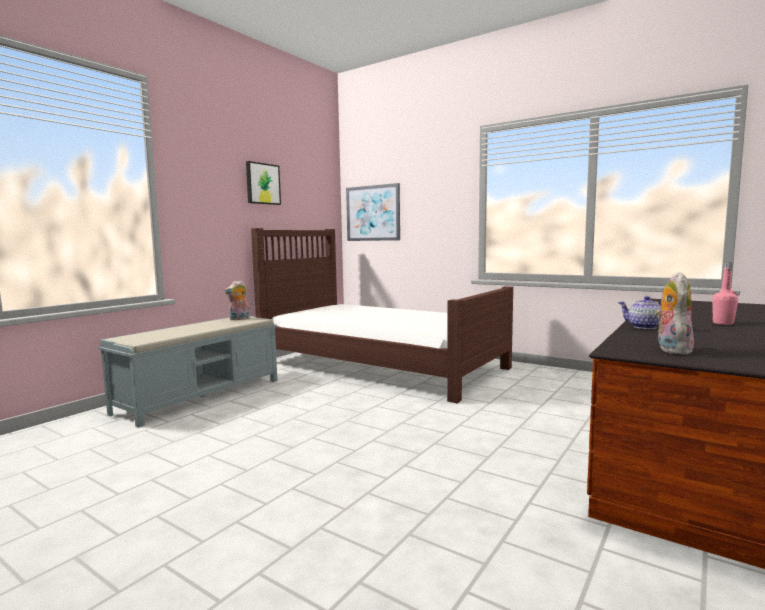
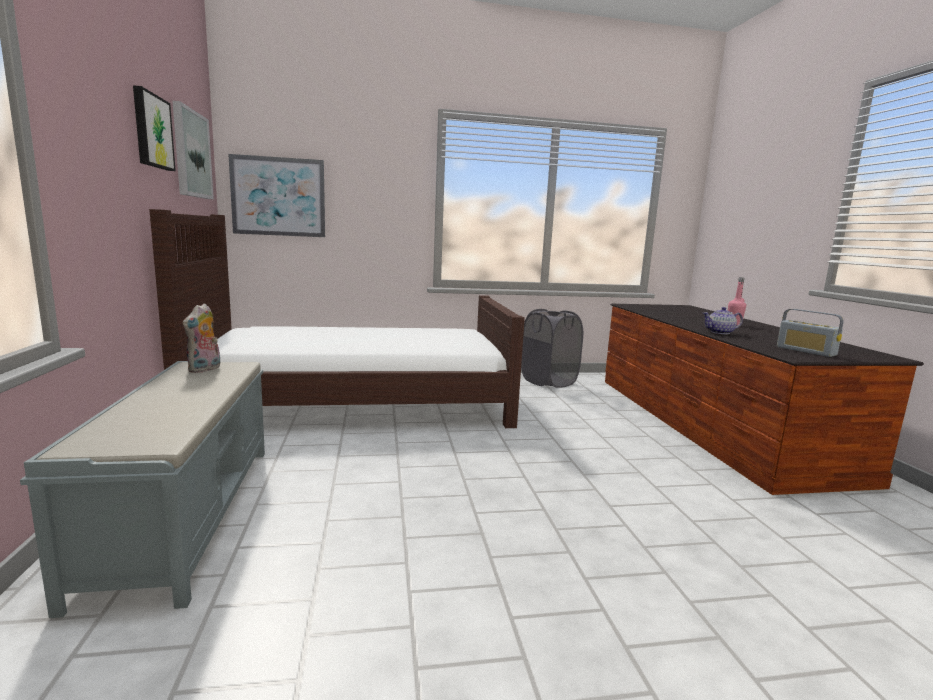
camera: 45 degrees left, 5 degrees up
plush toy [654,272,694,355] -> radio [777,309,843,357]
none -> picture [172,101,214,199]
none -> grey laundry basket [521,309,583,388]

